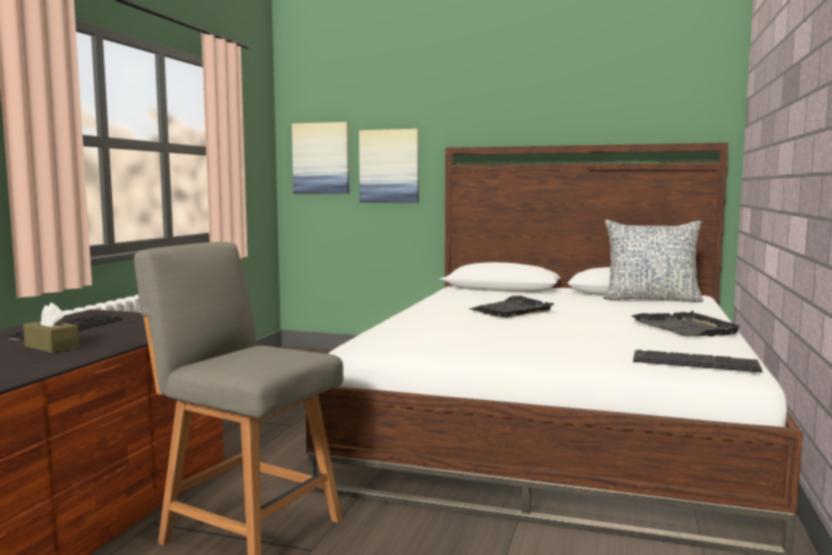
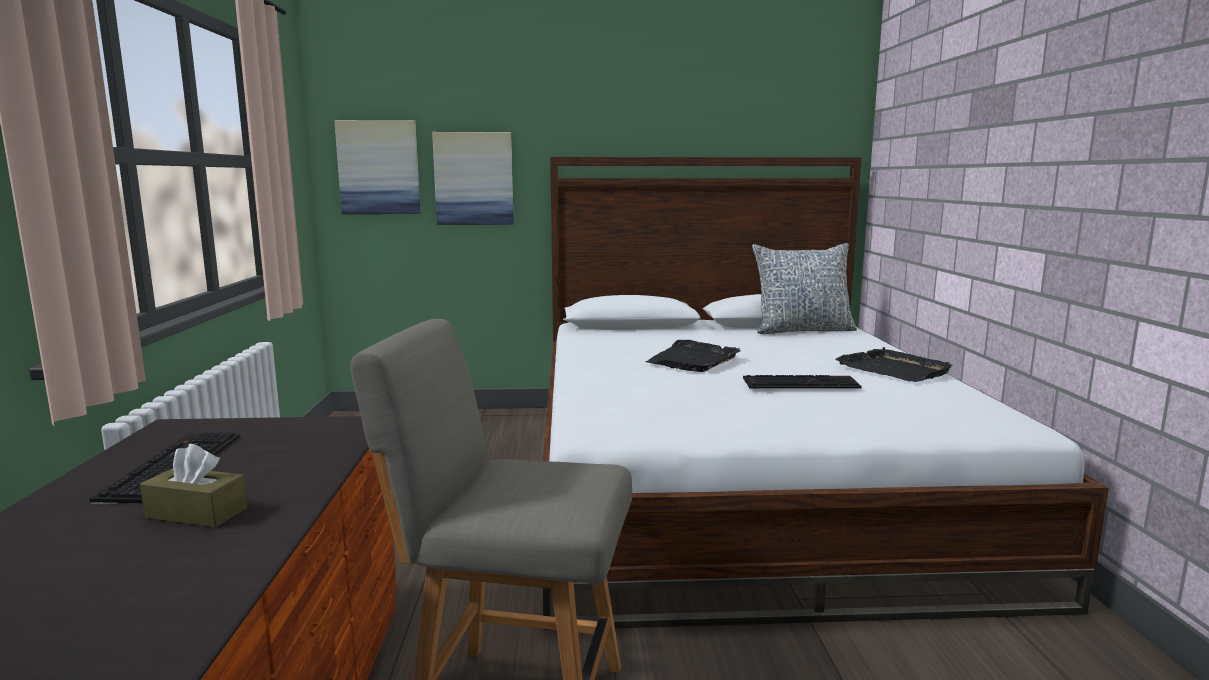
camera: 20 degrees left, 5 degrees up
keyboard [633,350,762,373] -> keyboard moved to [743,375,862,389]

